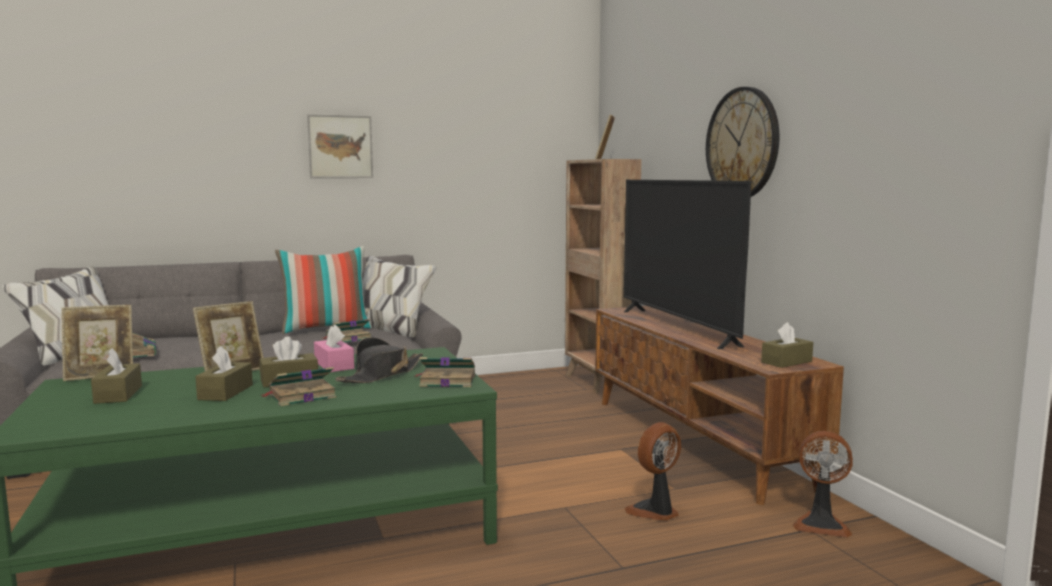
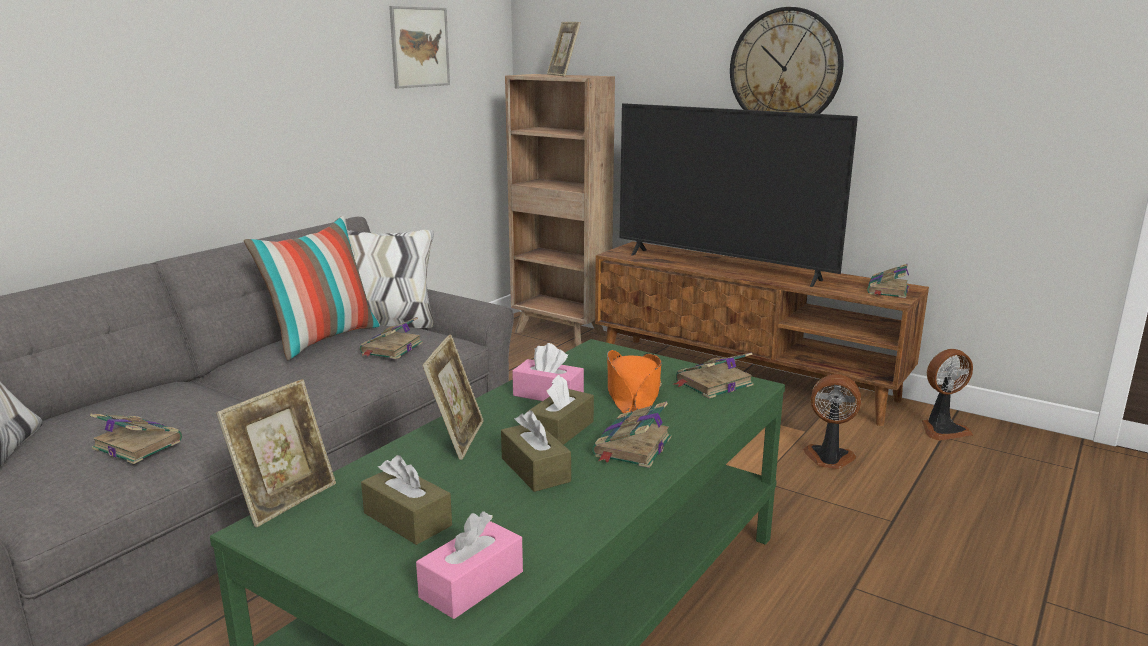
camera: 35 degrees left, 10 degrees up
picture [307,114,373,178] -> picture moved to [389,6,450,89]
black hat [335,337,423,383] -> orange hat [607,350,662,414]
fan [625,422,681,521] -> fan turned 90 degrees clockwise [803,374,861,469]
brown tissue box [761,322,813,368] -> book [867,264,909,298]
none -> pink tissue box [416,511,523,619]

